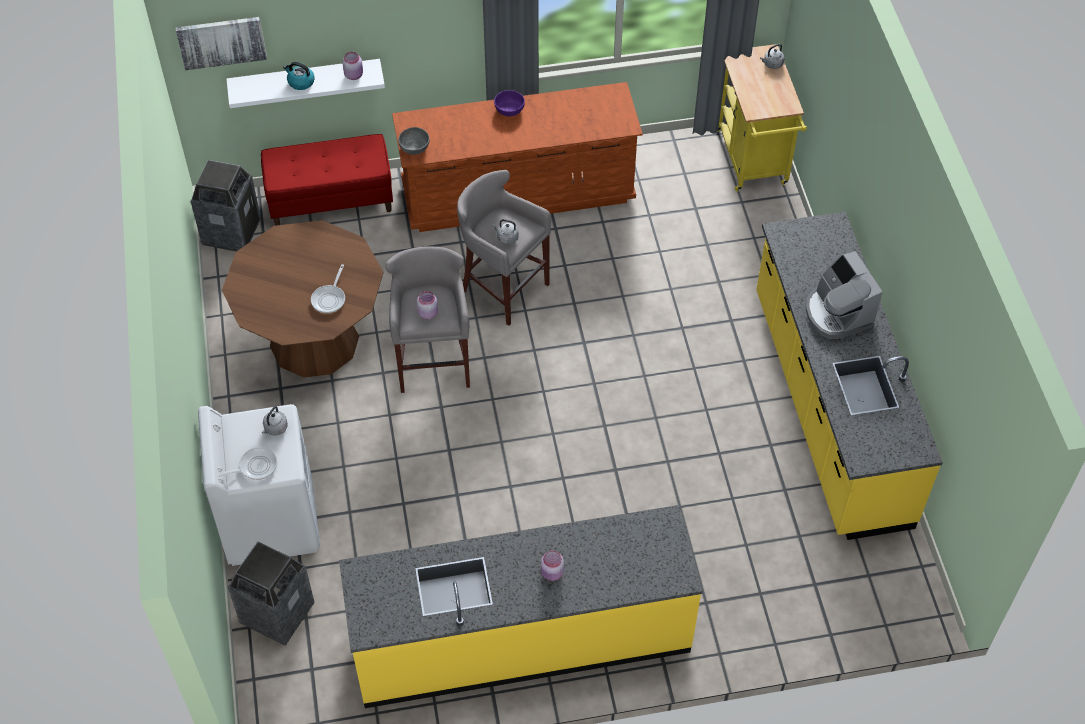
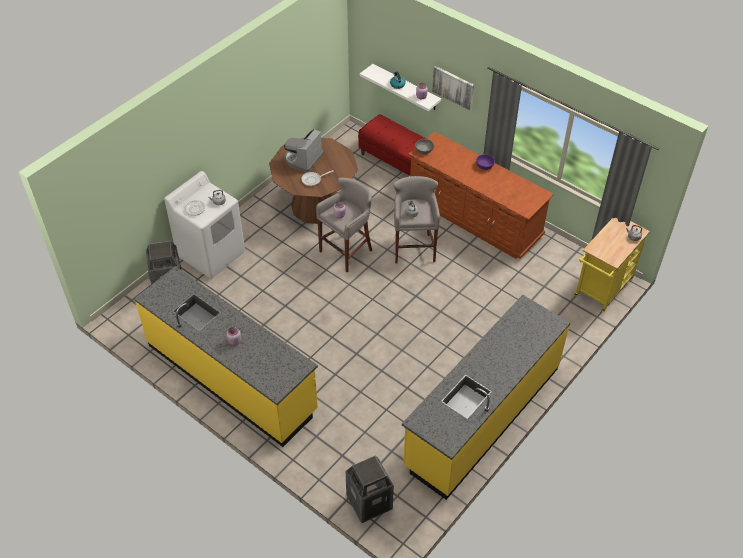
camera: 50 degrees right, 5 degrees down
picture [175,17,267,70] -> picture moved to [432,66,474,110]
trash can [191,160,261,251] -> trash can moved to [346,456,394,523]
coffee machine [806,251,883,339] -> coffee machine moved to [284,129,324,172]

